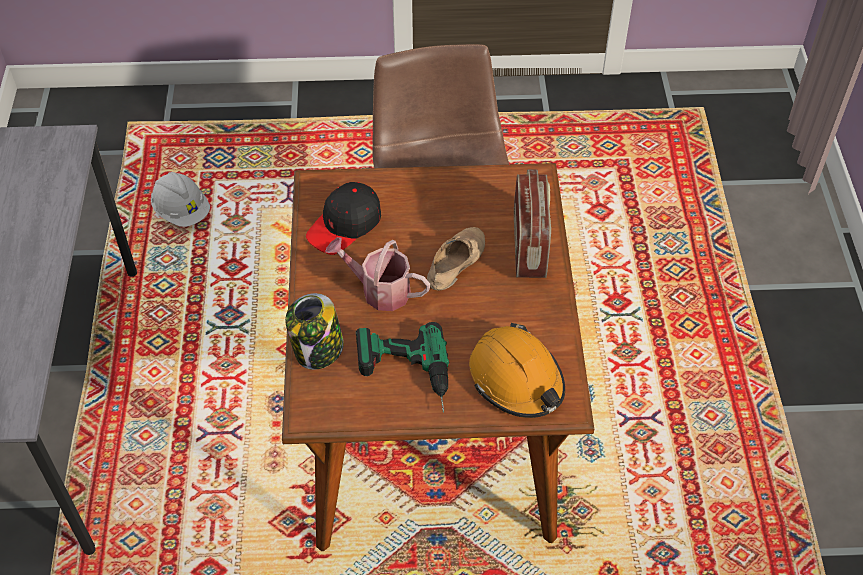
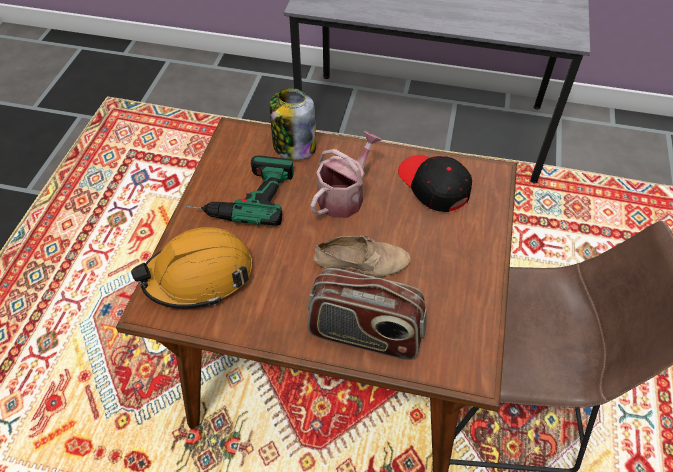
camera: 105 degrees right, 0 degrees up
white hard hat [151,172,210,227] -> none
beige shoe [427,227,485,290] -> beige shoe turned 45 degrees counterclockwise [313,235,411,277]

